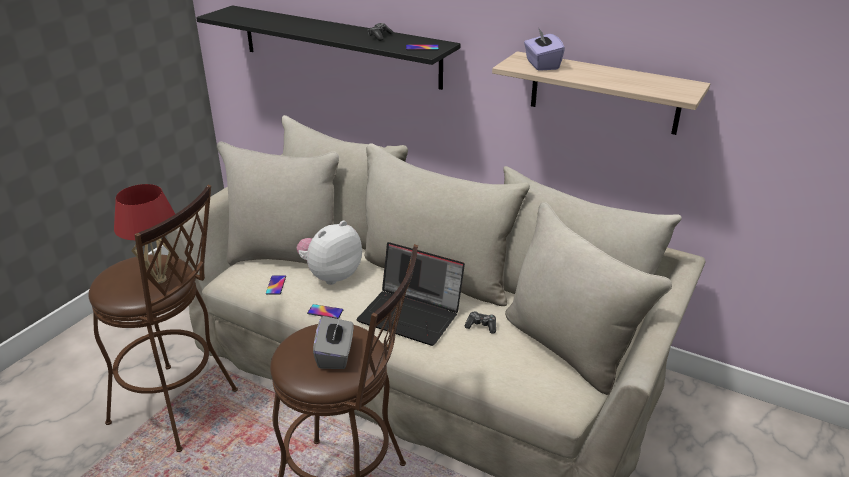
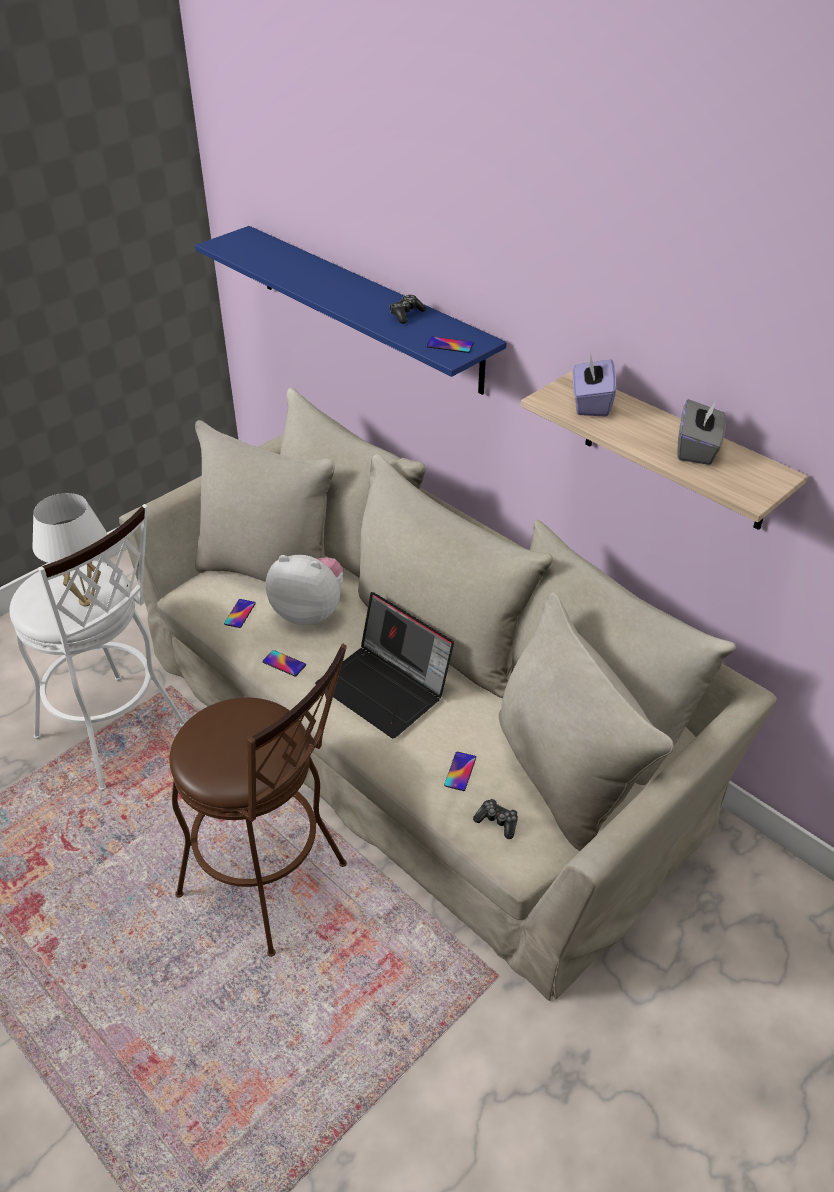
camera: 15 degrees right, 10 degrees up
brown stool [89,185,238,452] -> white stool [10,504,186,790]
red table lamp [114,184,175,284] -> white table lamp [32,493,107,606]
black shelf [196,5,460,90] -> blue shelf [195,226,507,395]
plush toy [296,220,362,285] -> plush toy turned 45 degrees clockwise [266,555,343,625]
grey tissue box [313,316,354,369] -> grey tissue box moved to [678,399,726,465]
game controller [464,311,496,334] -> game controller moved to [473,799,518,839]
none -> phone [444,752,476,791]

